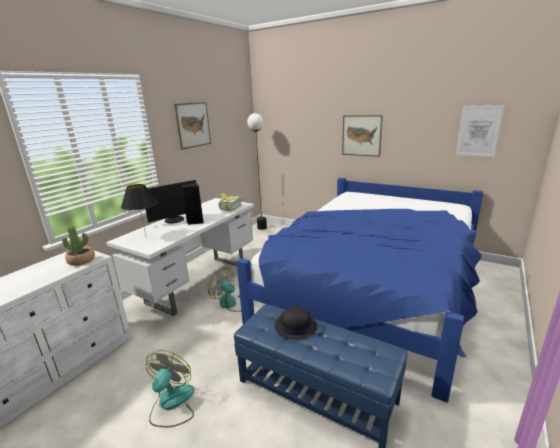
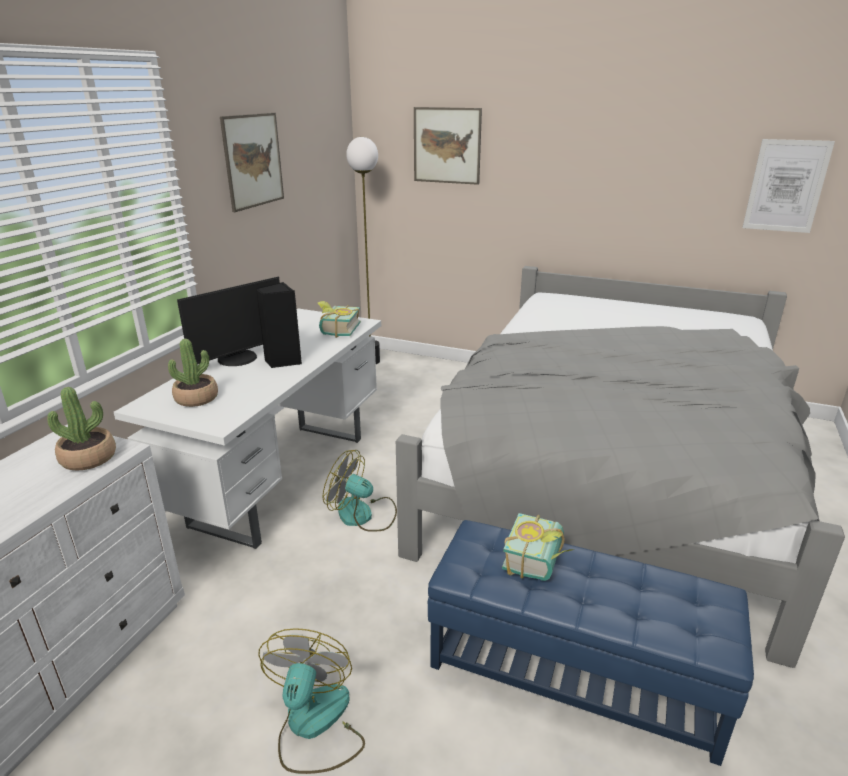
camera: 10 degrees left, 5 degrees up
black table lamp [121,184,158,235] -> potted plant [168,339,218,407]
blue bed [236,178,483,402] -> grey bed [396,266,845,668]
black hat [275,305,317,340] -> book [502,513,574,581]
picture [342,115,383,157] -> picture moved to [414,107,482,185]

